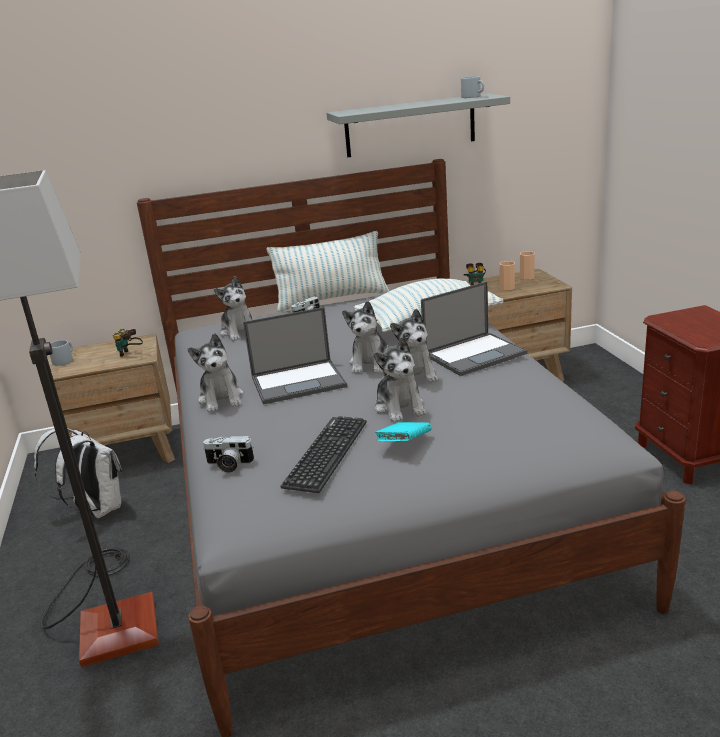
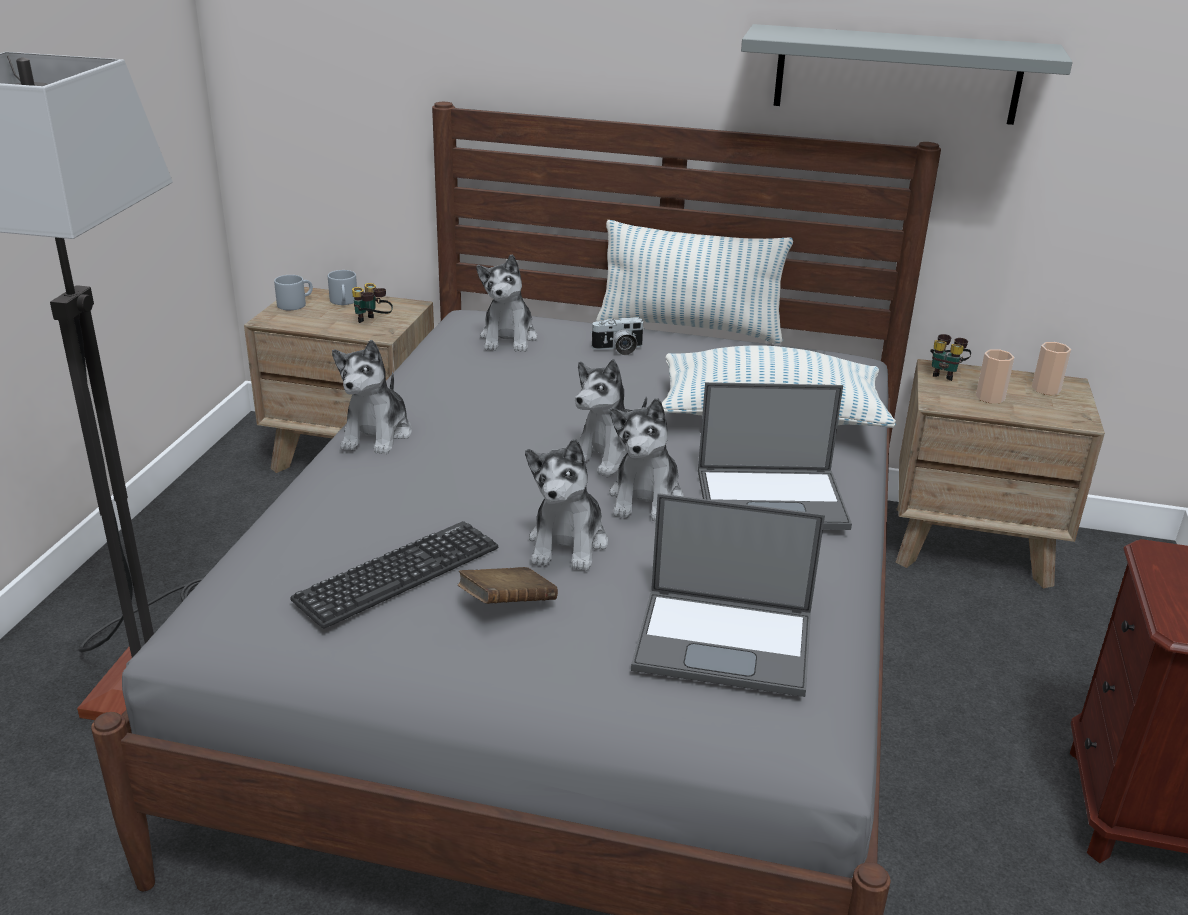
camera: 25 degrees right, 5 degrees up
white backpack [34,428,122,518] -> none
camera [203,436,254,473] -> none
laptop [243,307,347,405] -> laptop moved to [631,493,825,697]
turquoise book [375,422,431,442] -> brown book [457,567,558,604]
grey mug [461,76,484,98] -> grey mug moved to [328,270,357,305]

